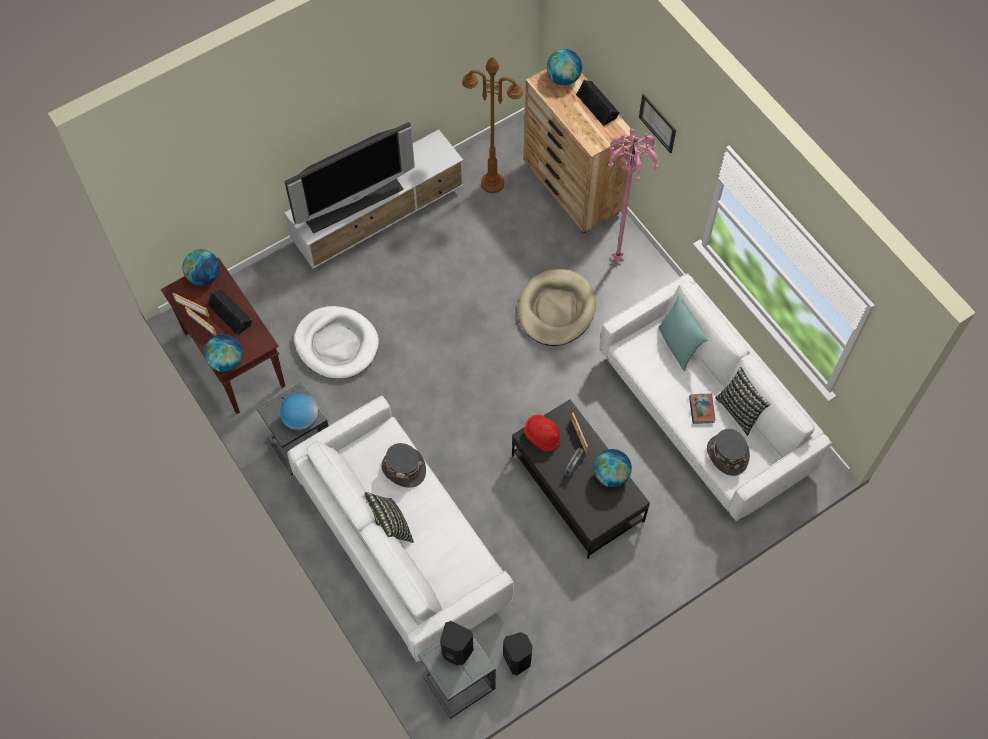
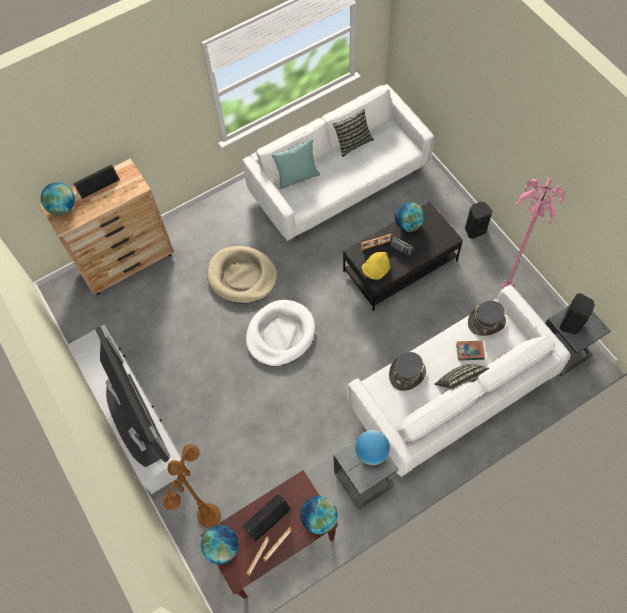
camera: 85 degrees left, 0 degrees up
white dog bed [294,306,379,379] -> white dog bed moved to [246,300,315,367]
brown floor lamp [462,57,523,193] -> brown floor lamp moved to [163,444,221,528]
black speaker [503,632,533,675] -> black speaker moved to [465,202,493,239]
red hat [524,415,560,451] -> yellow hat [362,252,390,280]
pink floor lamp [608,129,658,264] -> pink floor lamp moved to [502,178,565,287]
picture [639,94,676,154] -> none
book [689,393,716,424] -> book moved to [456,341,485,361]
grey hat [707,429,750,476] -> grey hat moved to [468,301,506,336]

